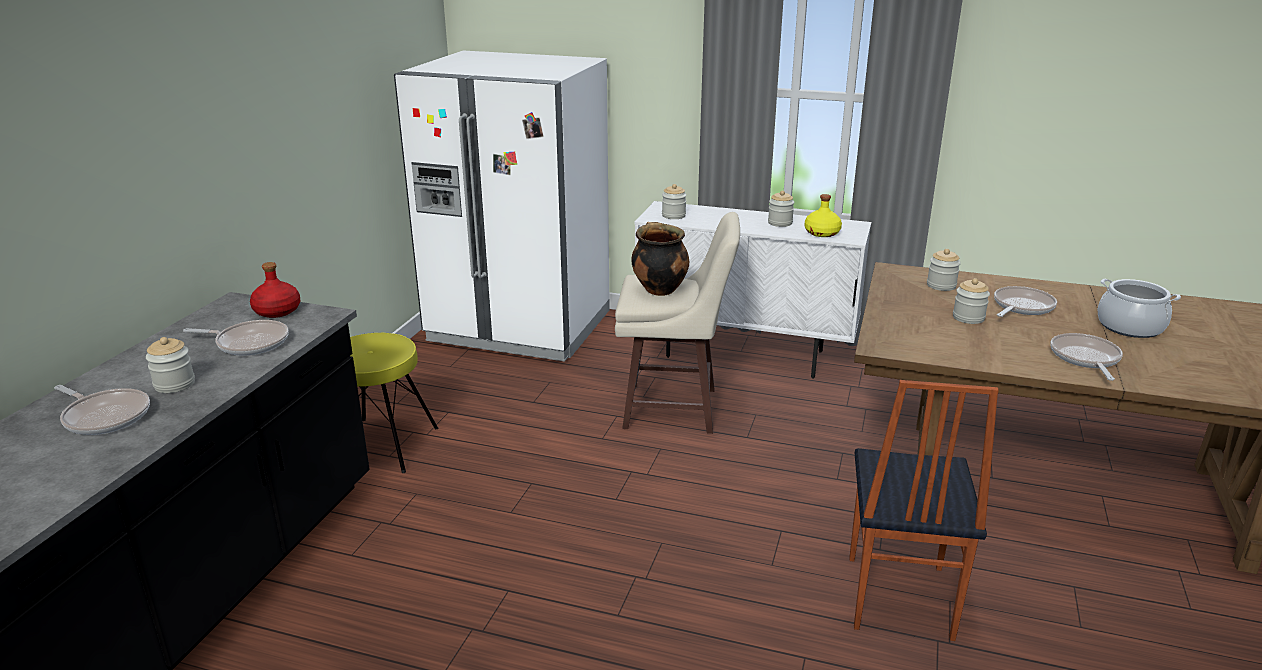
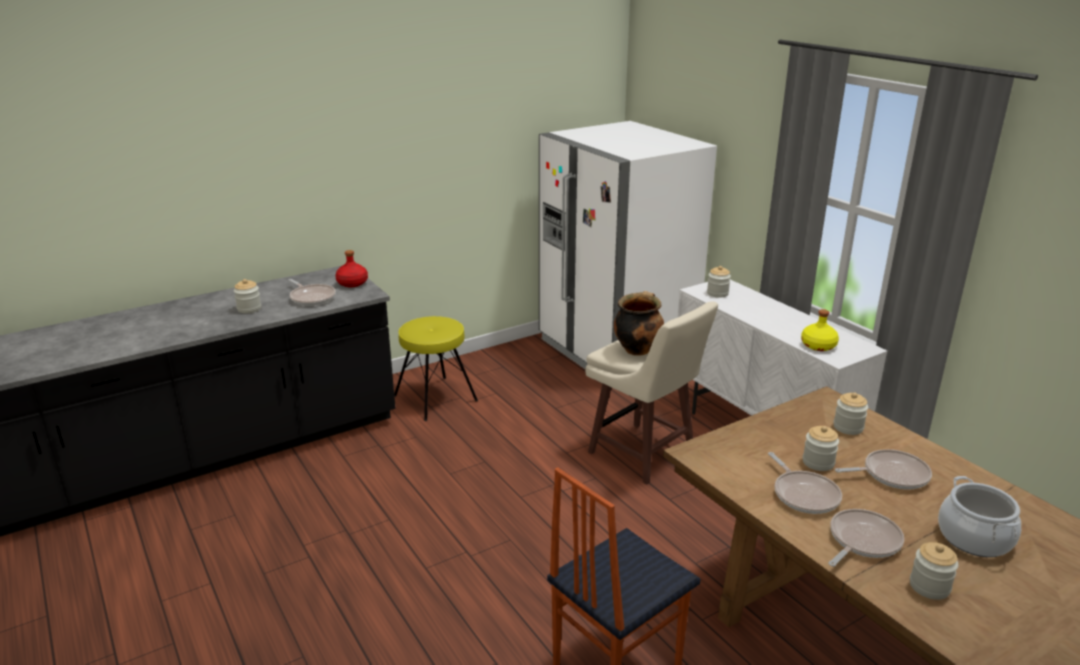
camera: 40 degrees right, 0 degrees up
frying pan [54,385,150,435] -> frying pan moved to [768,452,842,514]
jar [768,191,794,227] -> jar moved to [910,542,959,600]

